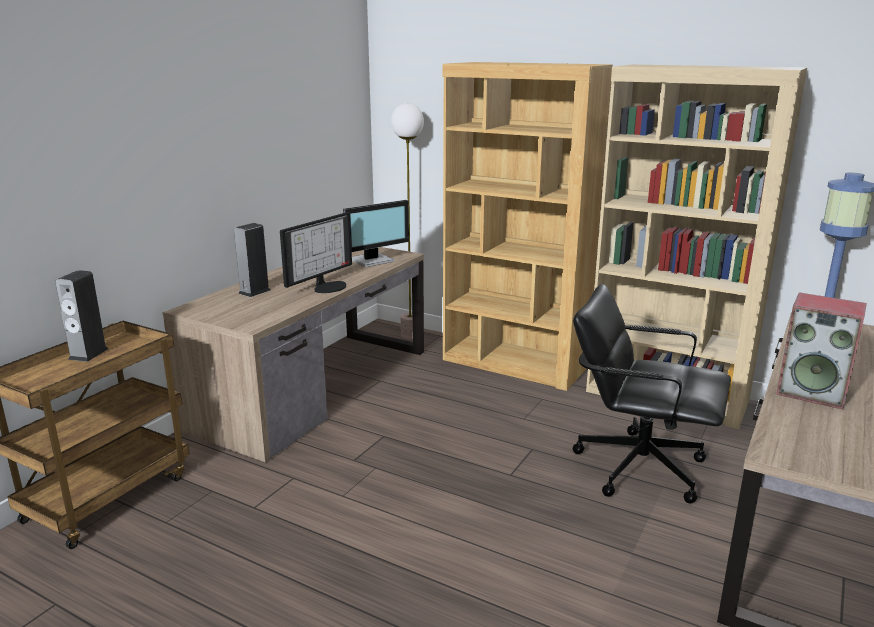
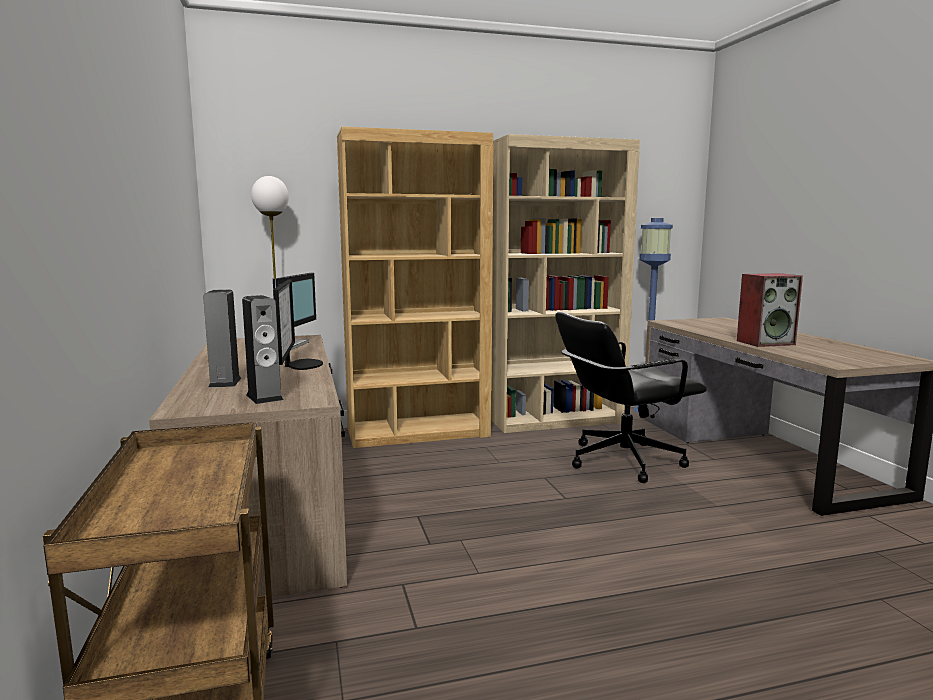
camera: 45 degrees left, 10 degrees down
speaker [55,270,108,362] -> speaker moved to [242,295,283,404]

